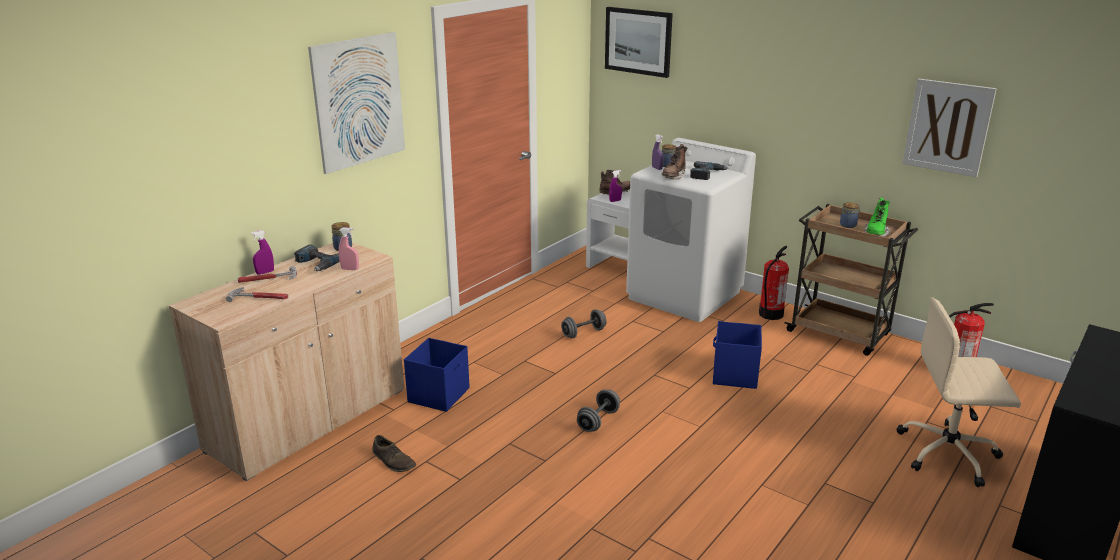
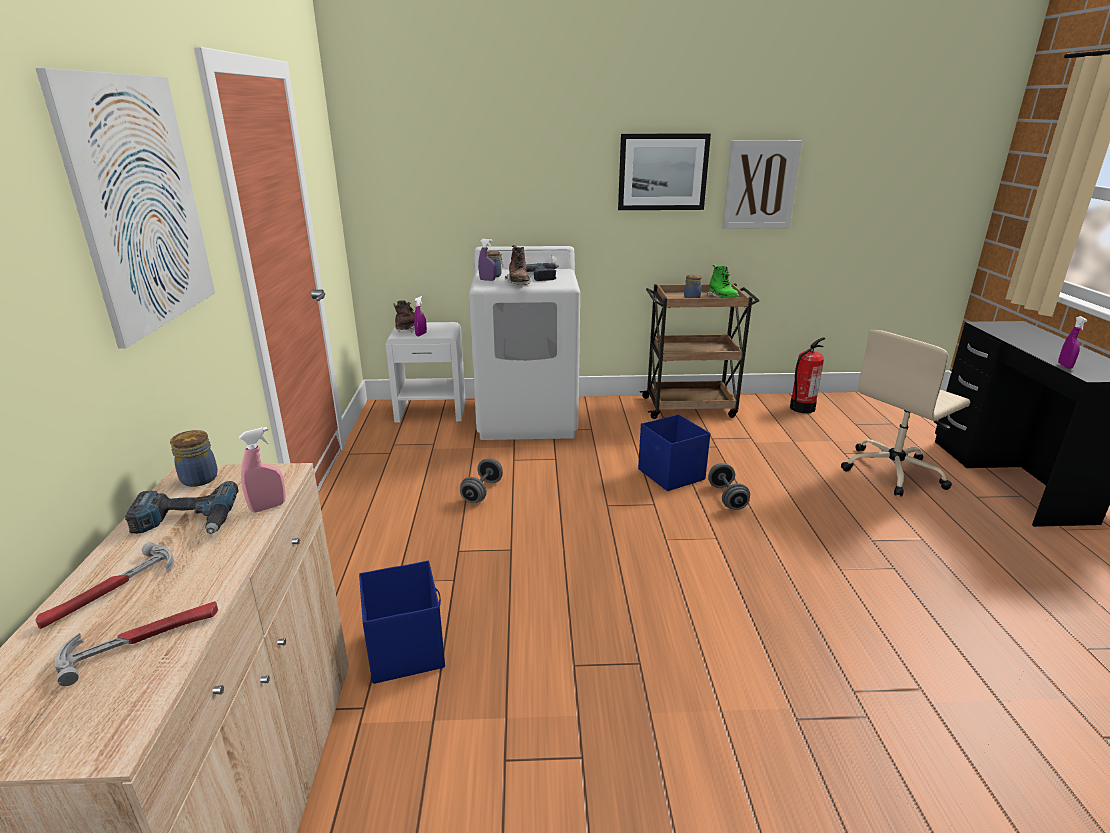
camera: 40 degrees left, 0 degrees up
purple spray bottle [251,230,274,275] -> purple spray bottle moved to [1058,316,1087,369]
brown shoe [373,435,416,472] -> none
grey dumbbell [577,389,620,432] -> grey dumbbell moved to [708,463,750,510]
picture [605,7,673,78] -> picture moved to [618,134,711,210]
fire extinguisher [759,246,789,320] -> none

